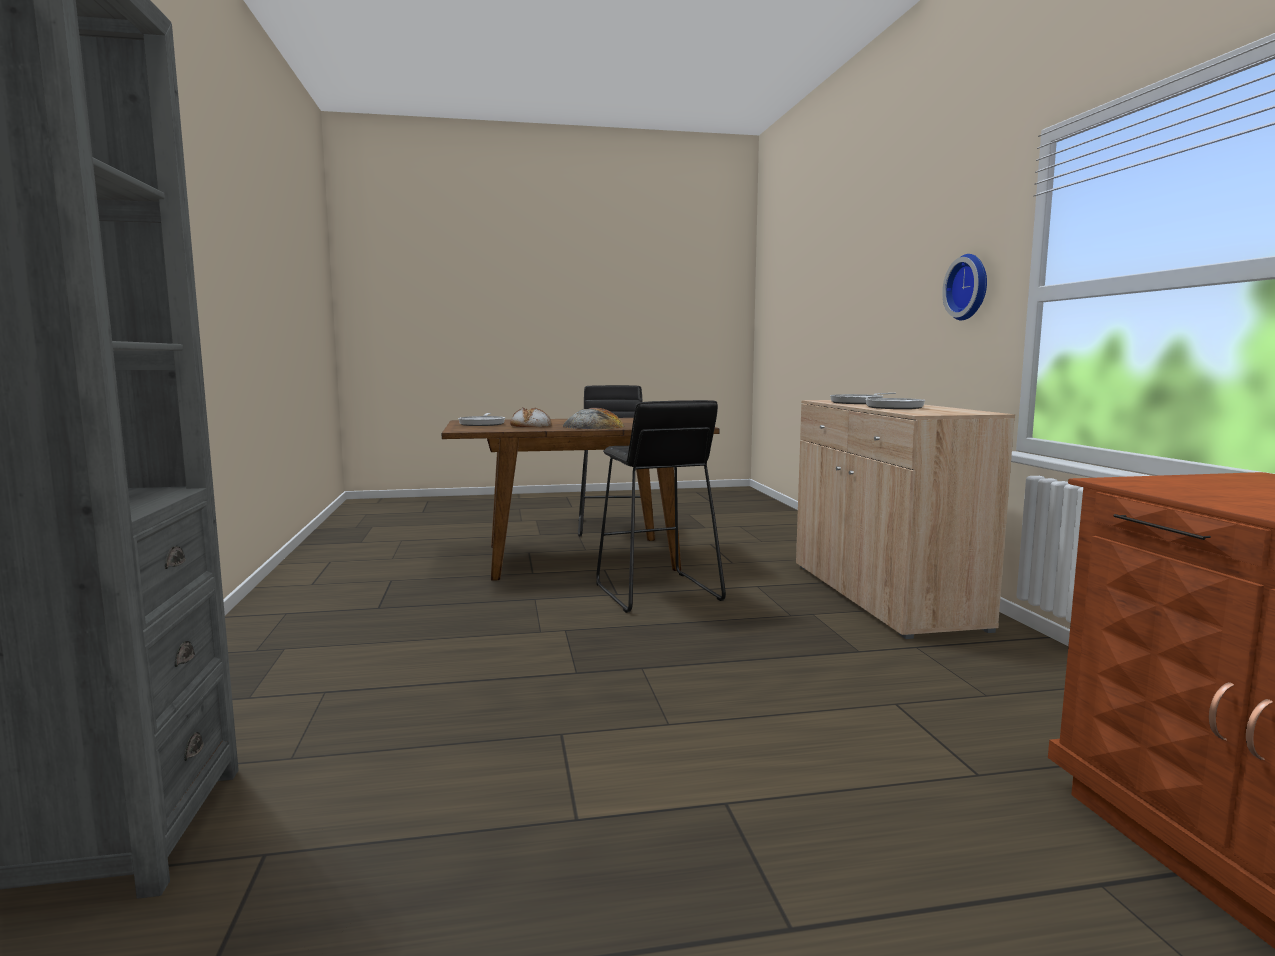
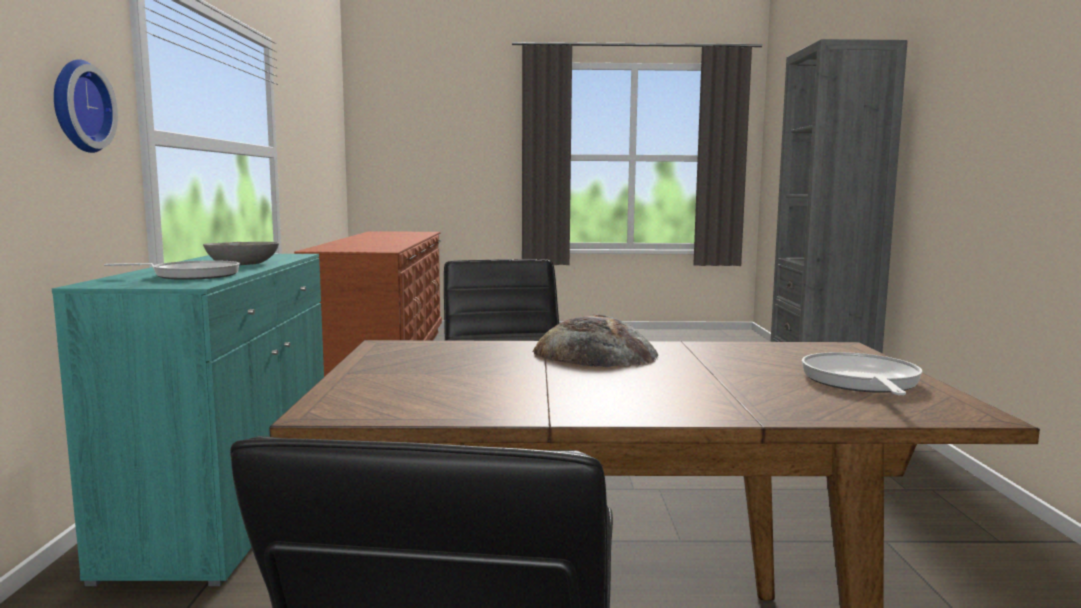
camera: 170 degrees left, 0 degrees up
bread [510,407,552,427] -> none
beige cabinet [796,400,1015,639] -> turquoise cabinet [52,254,324,586]
frying pan [839,396,925,409] -> grey bowl [203,242,279,265]

